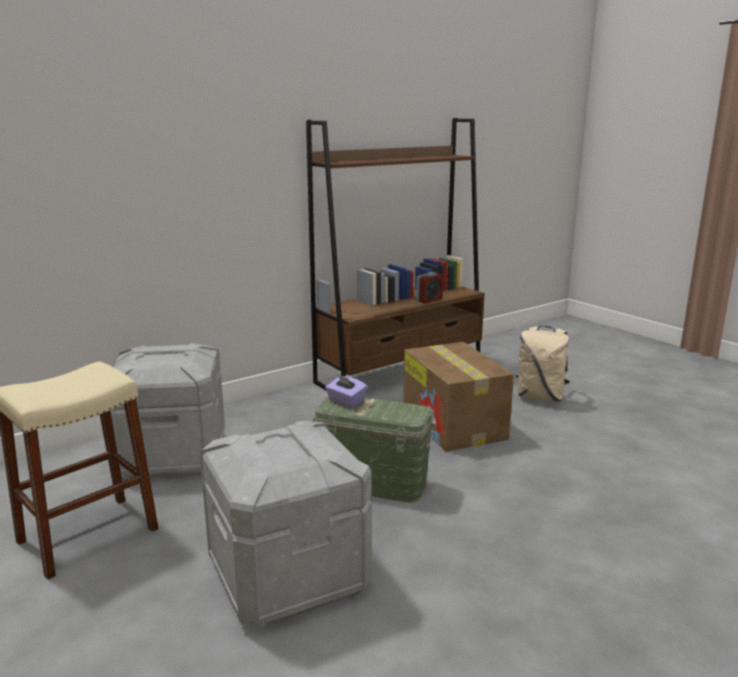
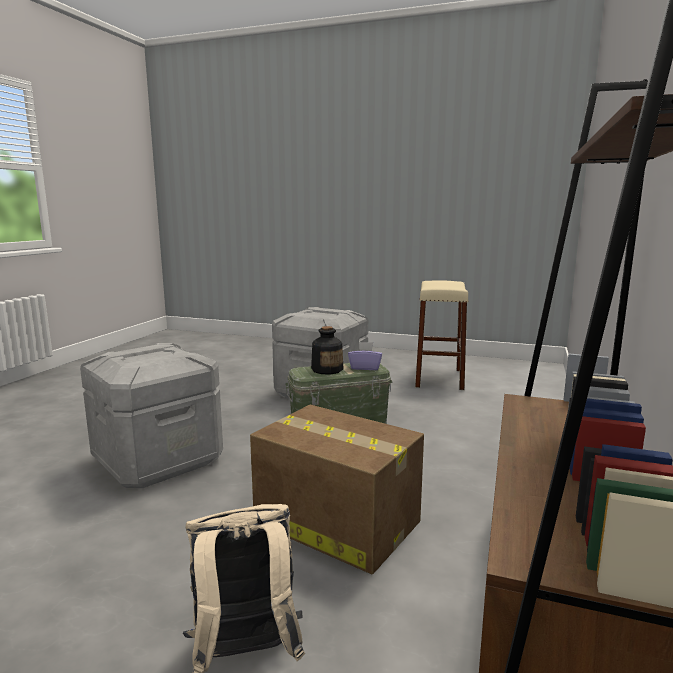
camera: 145 degrees right, 5 degrees down
grey storage box [111,343,225,479] -> grey storage box moved to [80,343,223,488]
alarm clock [416,272,443,303] -> none
none -> bottle [311,326,344,375]

